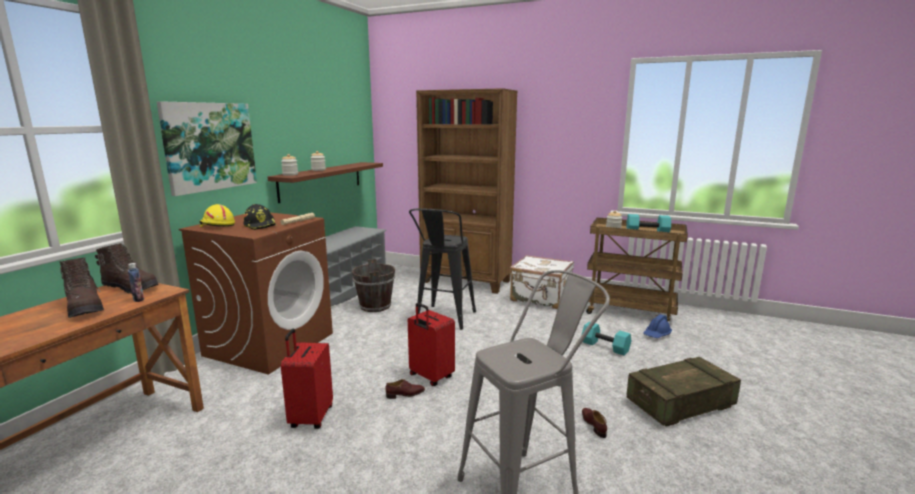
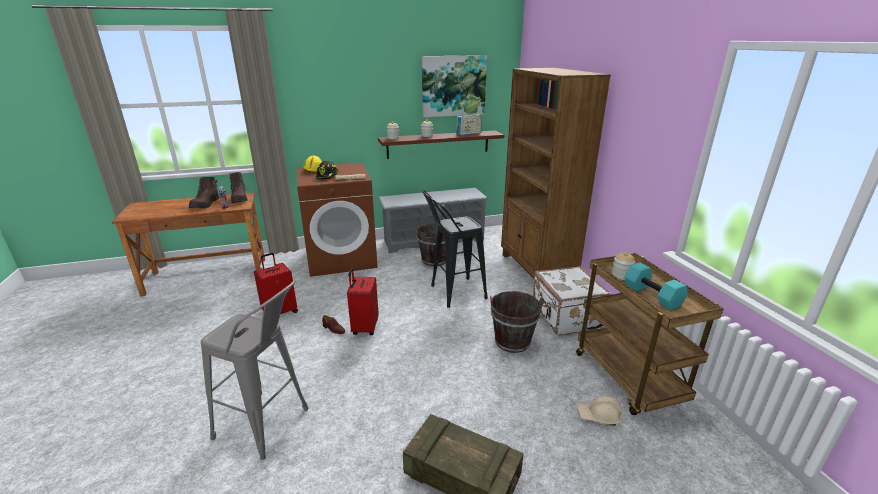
camera: 50 degrees right, 10 degrees up
picture [157,101,257,196] -> picture moved to [422,55,487,117]
turquoise dumbbell [582,322,632,355] -> none
brown shoe [582,408,607,438] -> none
blue hard hat [643,314,672,338] -> beige hard hat [578,396,621,426]
none -> radio [456,111,482,135]
none -> brown bucket [490,291,543,353]

